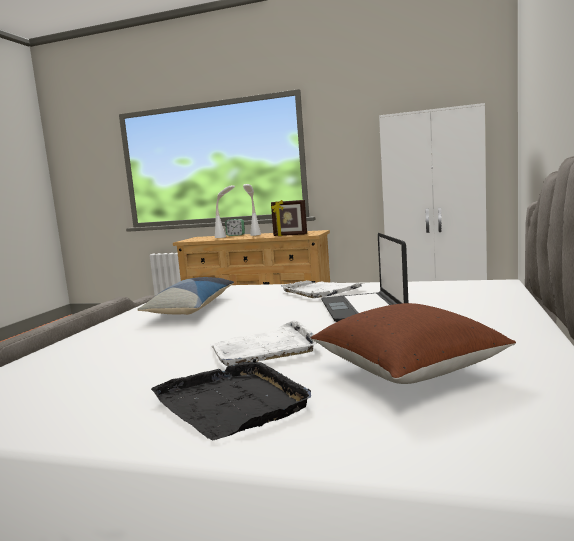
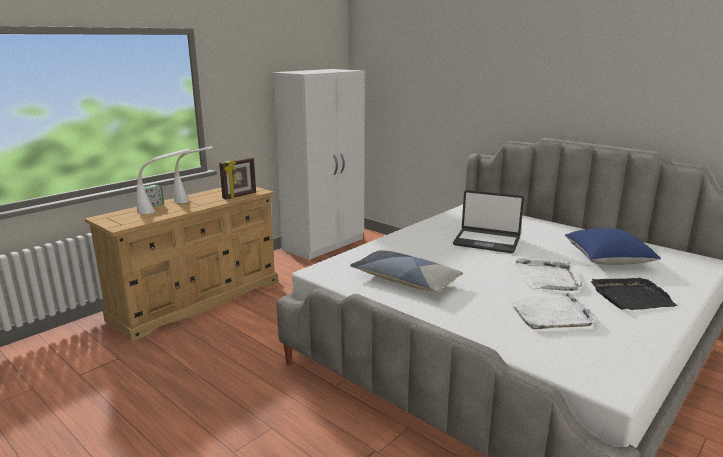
camera: 65 degrees left, 10 degrees up
white tray [281,280,362,298] -> white tray moved to [510,292,598,329]
brown pillow [311,303,516,384] -> blue pillow [565,228,661,265]

